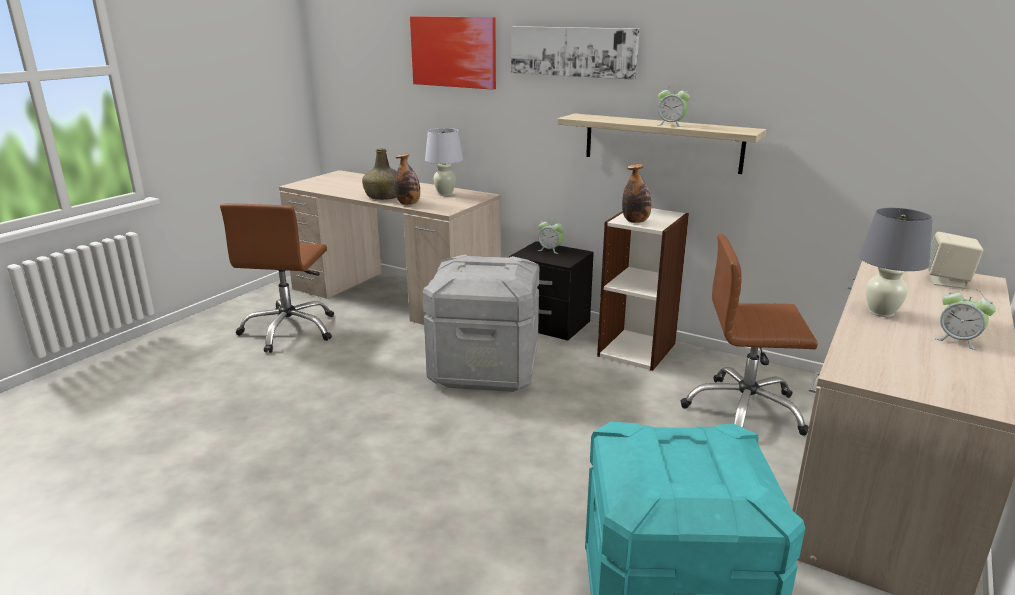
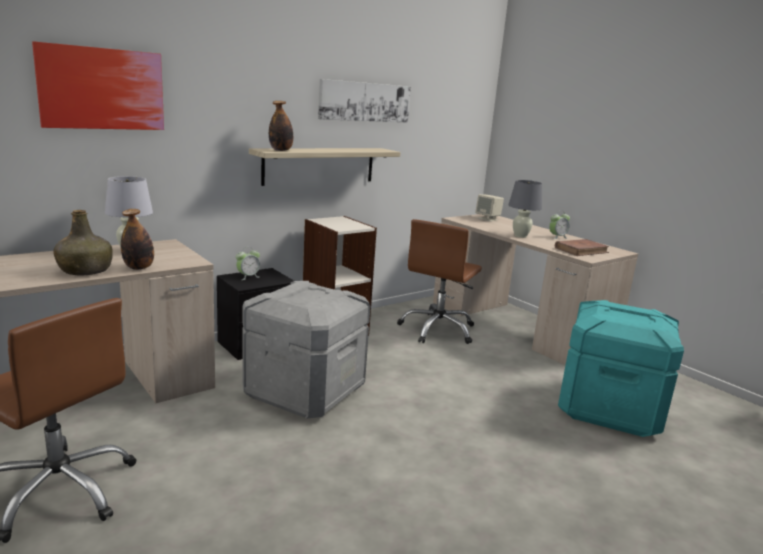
camera: 70 degrees left, 5 degrees down
picture [511,26,640,80] -> picture moved to [318,79,411,123]
bottle [622,164,651,223] -> bottle moved to [269,101,293,151]
alarm clock [658,85,690,127] -> none
none -> brown book [555,239,609,256]

